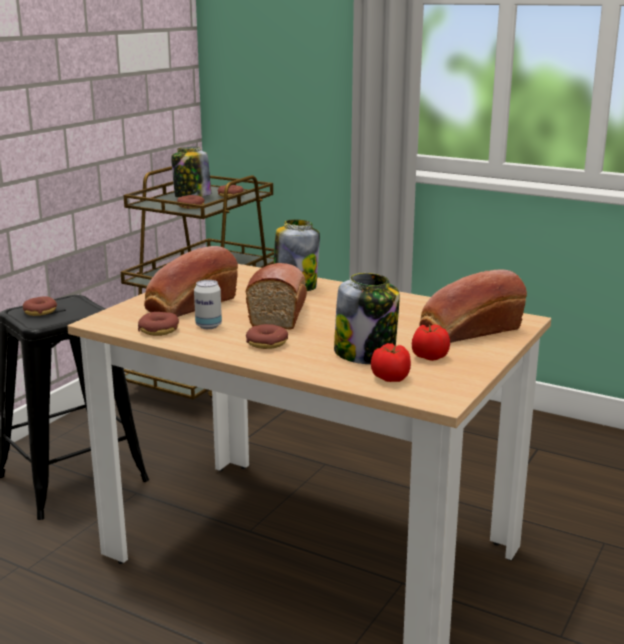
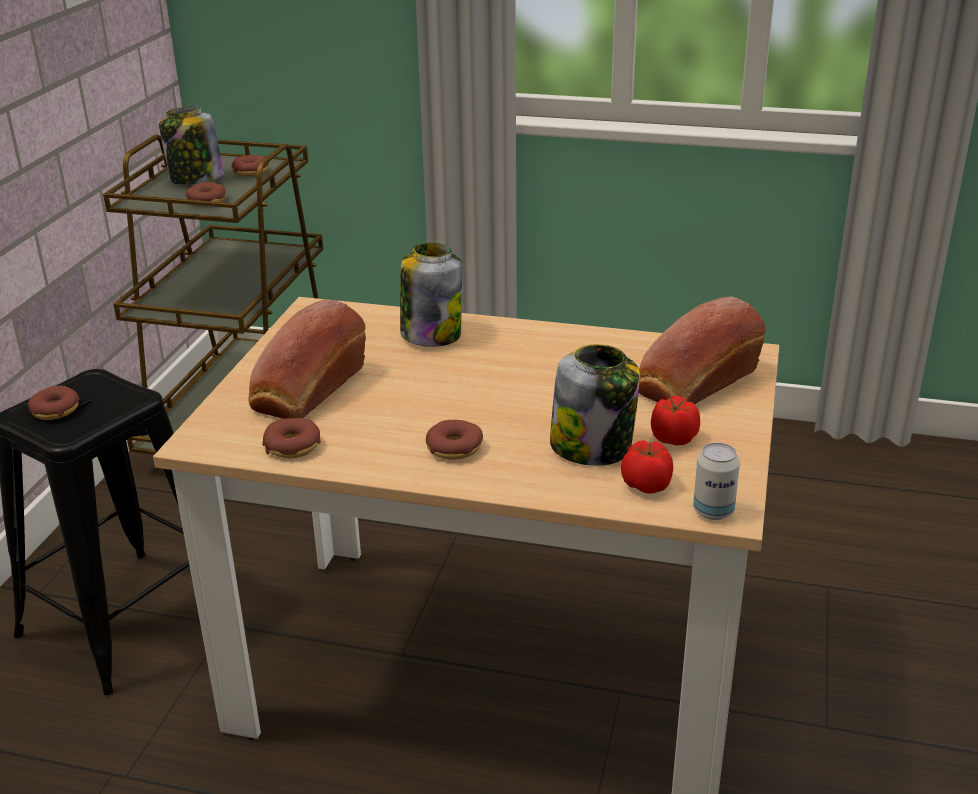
camera: 15 degrees left, 10 degrees up
can [194,280,222,329] -> can moved to [693,443,740,520]
bread [245,263,307,329] -> none

